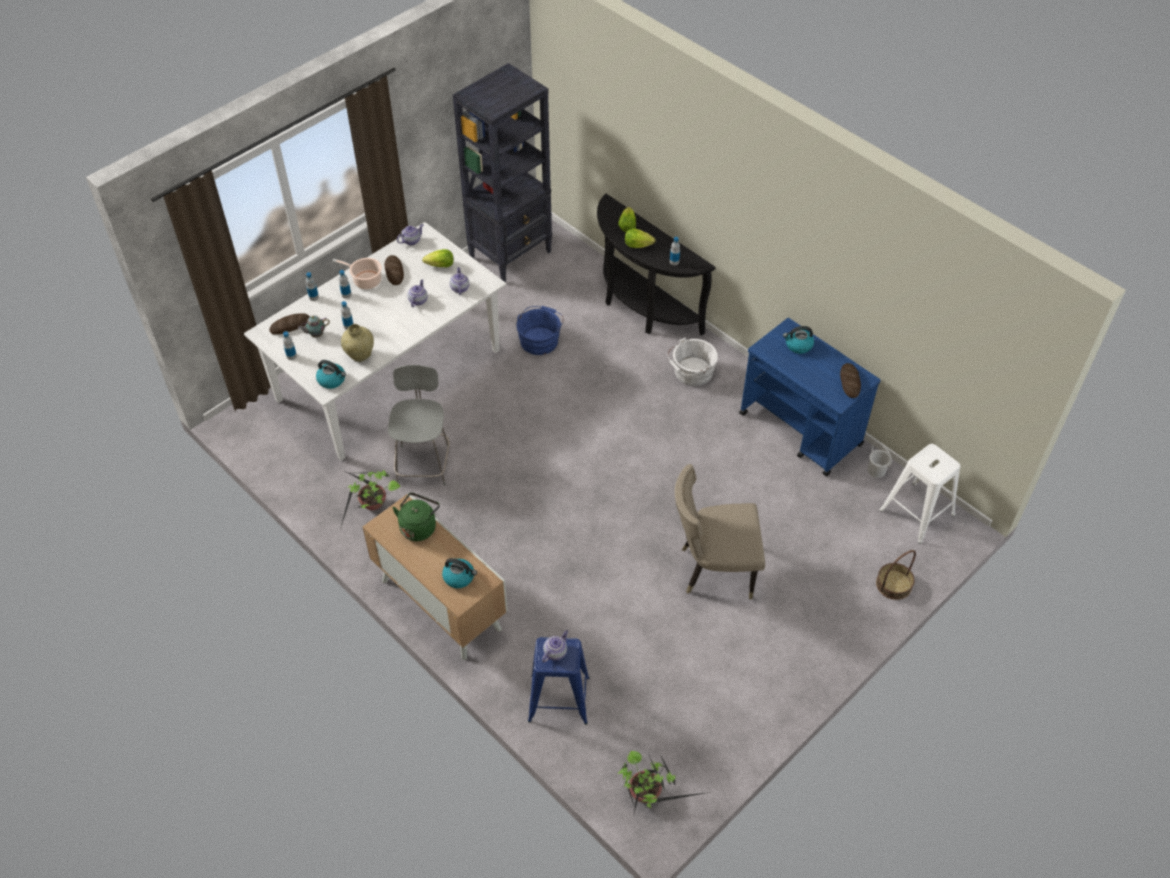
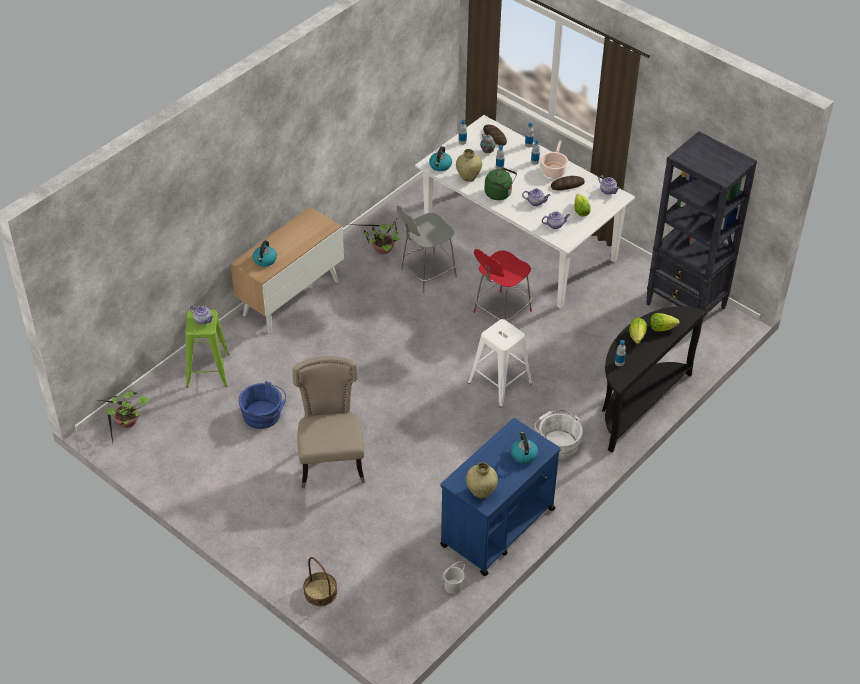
camera: 85 degrees right, 5 degrees down
grey chair [388,365,450,486] -> grey chair turned 150 degrees clockwise [396,205,457,293]
green kettle [393,493,440,541] -> green kettle moved to [485,167,517,200]
blue bucket [516,306,564,355] -> blue bucket moved to [238,381,286,429]
blue stool [528,637,590,725] -> green stool [185,310,230,388]
bread [840,363,861,398] -> beige vase [466,463,498,499]
white stool [879,444,960,544] -> white stool moved to [468,319,533,407]
none -> red chair [474,249,532,321]

